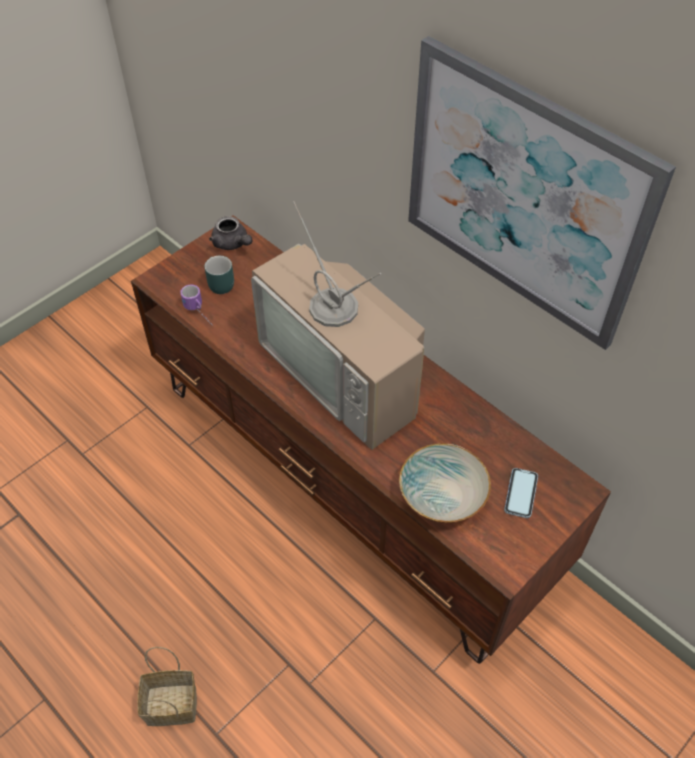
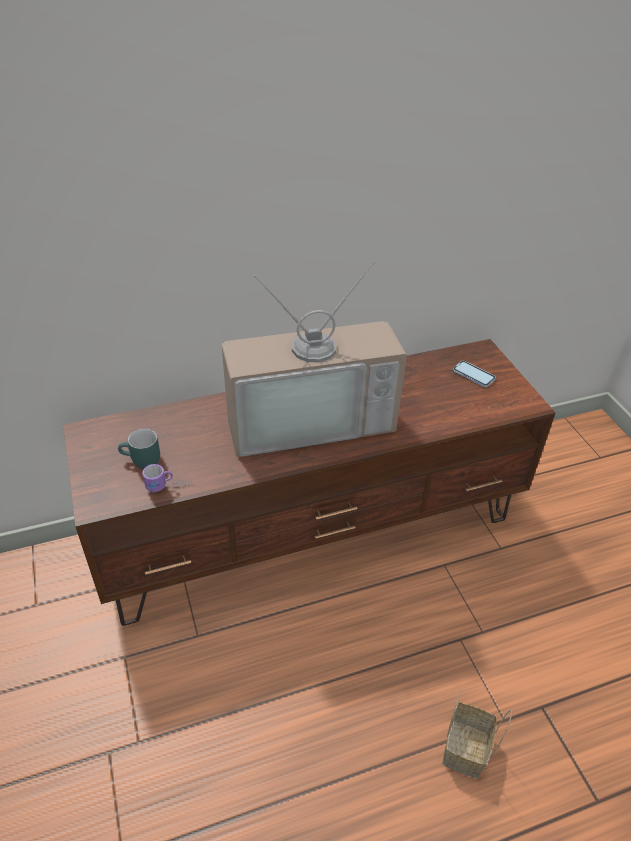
camera: 65 degrees left, 10 degrees down
grey teapot [209,216,252,250] -> none
bowl [399,443,491,523] -> none
picture [408,36,676,350] -> none

